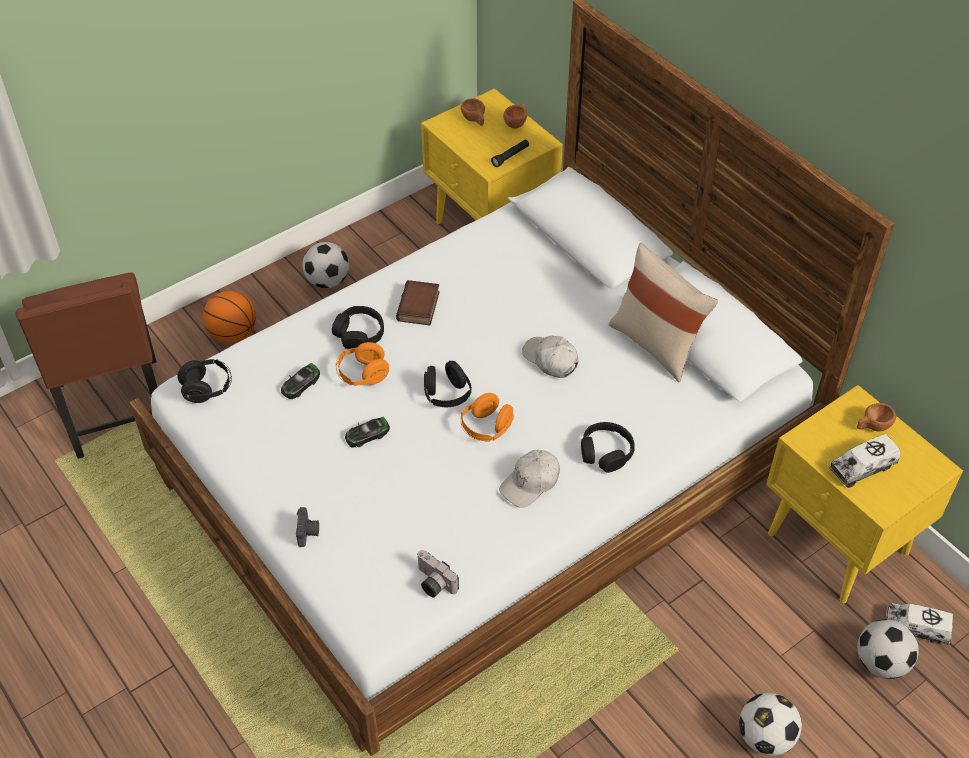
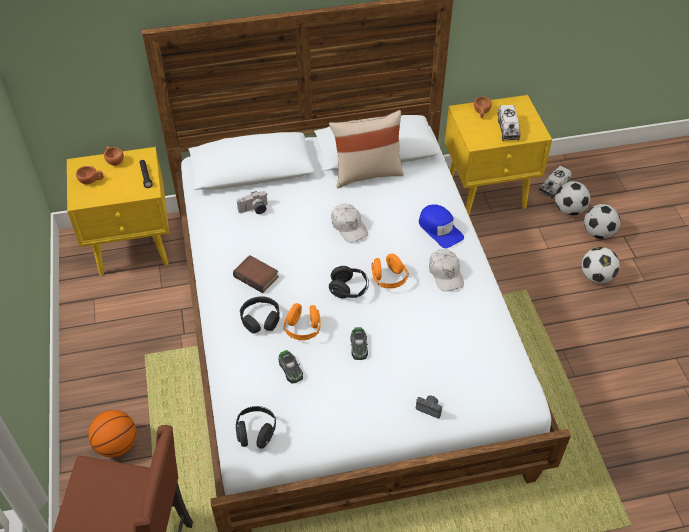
camera: 65 degrees left, 0 degrees up
football [302,242,349,288] -> football moved to [584,204,620,239]
camera [417,550,459,598] -> camera moved to [237,191,268,214]
white cap [522,335,578,378] -> white cap turned 105 degrees counterclockwise [331,204,368,243]
black headphones [581,422,635,473] -> blue cap [419,204,464,248]

